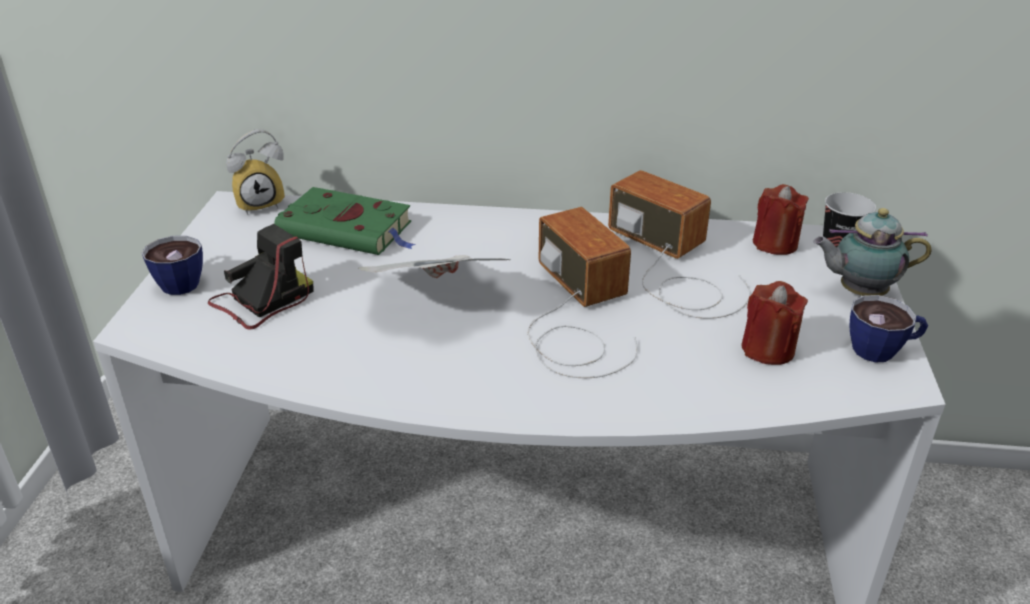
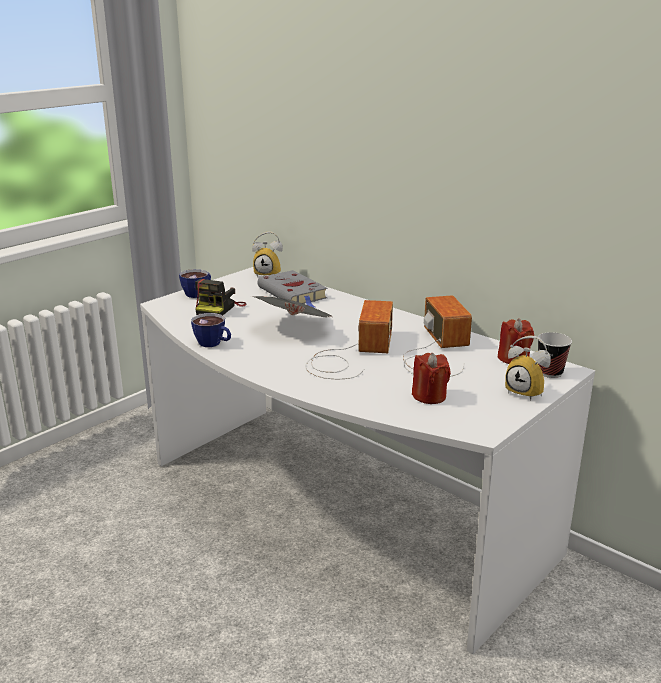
camera: 35 degrees right, 10 degrees down
camera [208,224,314,330] -> camera turned 120 degrees clockwise [195,279,247,315]
green book [274,187,416,255] -> grey book [258,270,327,307]
teapot [813,208,932,296] -> alarm clock [505,336,551,400]
cup [849,295,928,362] -> cup moved to [191,313,231,347]

